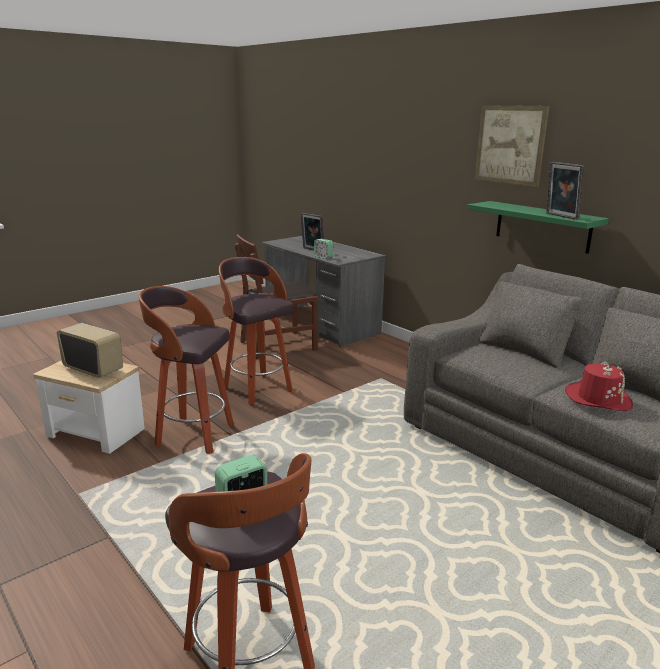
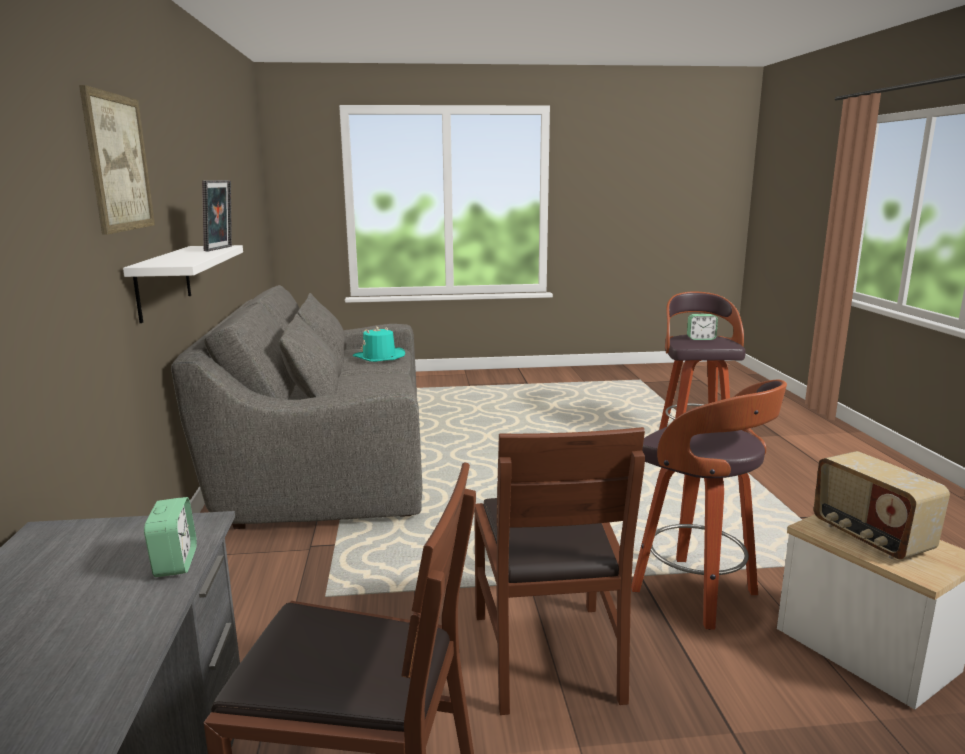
camera: 145 degrees left, 5 degrees down
stool [219,257,293,405] -> brown chair [474,427,645,715]
picture frame [301,213,324,250] -> none
green shelf [467,201,609,254] -> white shelf [123,245,243,323]
red hat [565,362,633,411] -> turquoise hat [353,326,405,362]

